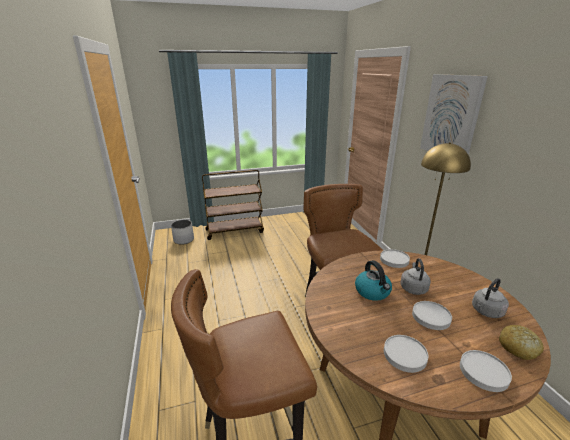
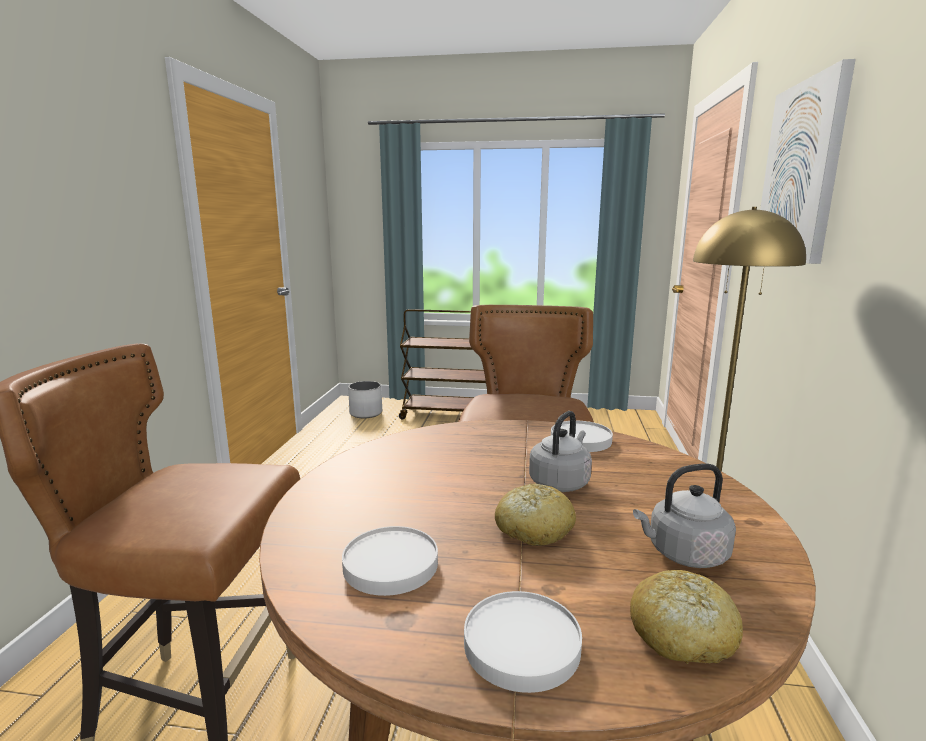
camera: 25 degrees right, 10 degrees down
kettle [355,260,392,301] -> none
white plate [412,301,452,330] -> bread [495,483,576,545]

